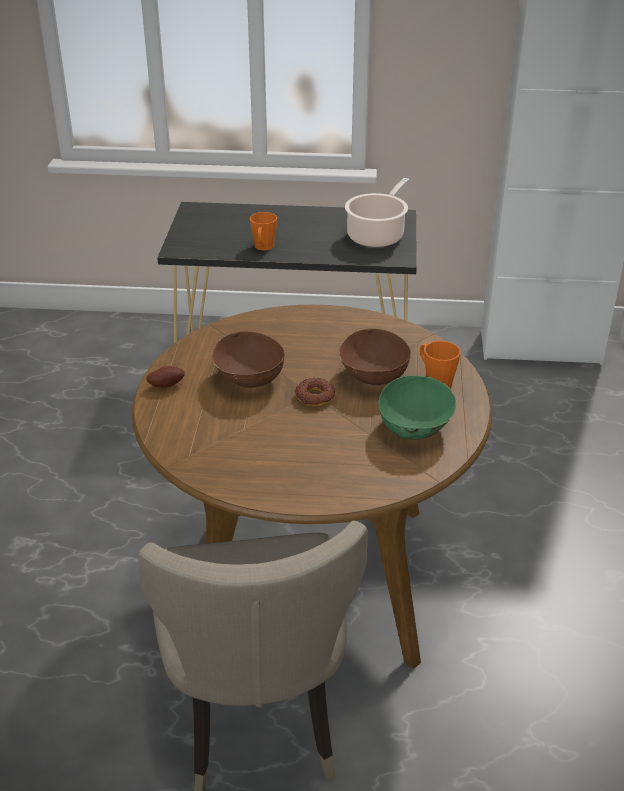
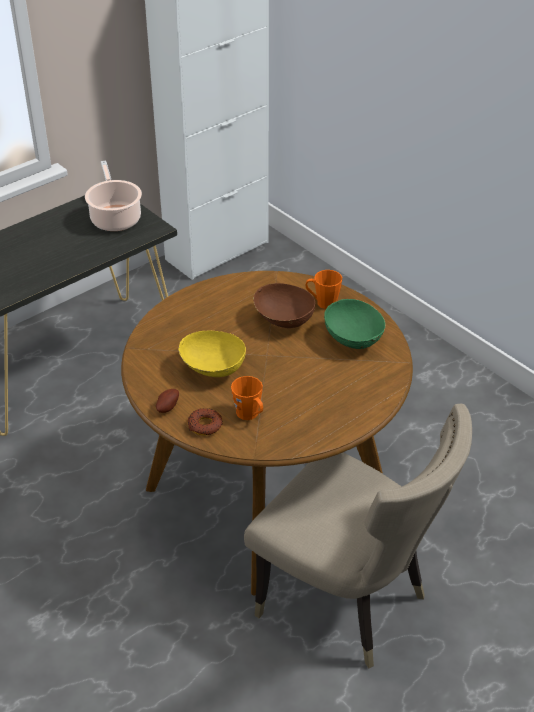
camera: 45 degrees left, 5 degrees up
brown bowl [212,331,284,388] -> yellow bowl [179,331,246,377]
orange mug [250,212,277,251] -> orange mug moved to [231,376,263,420]
donut [295,378,335,406] -> donut moved to [187,408,223,436]

